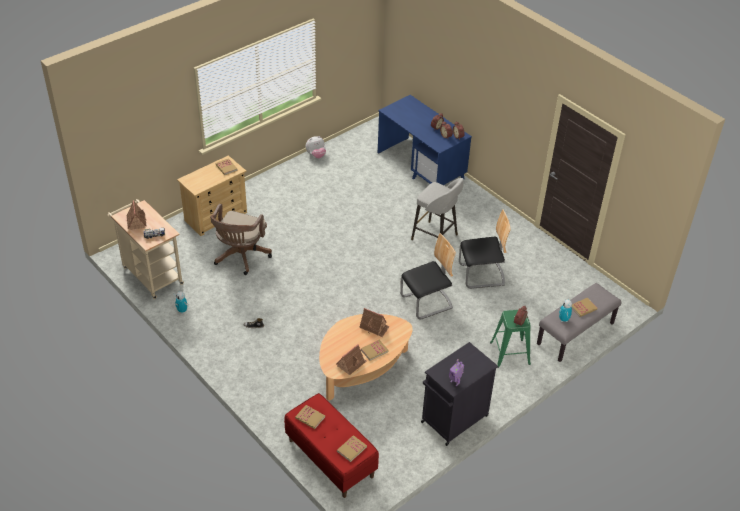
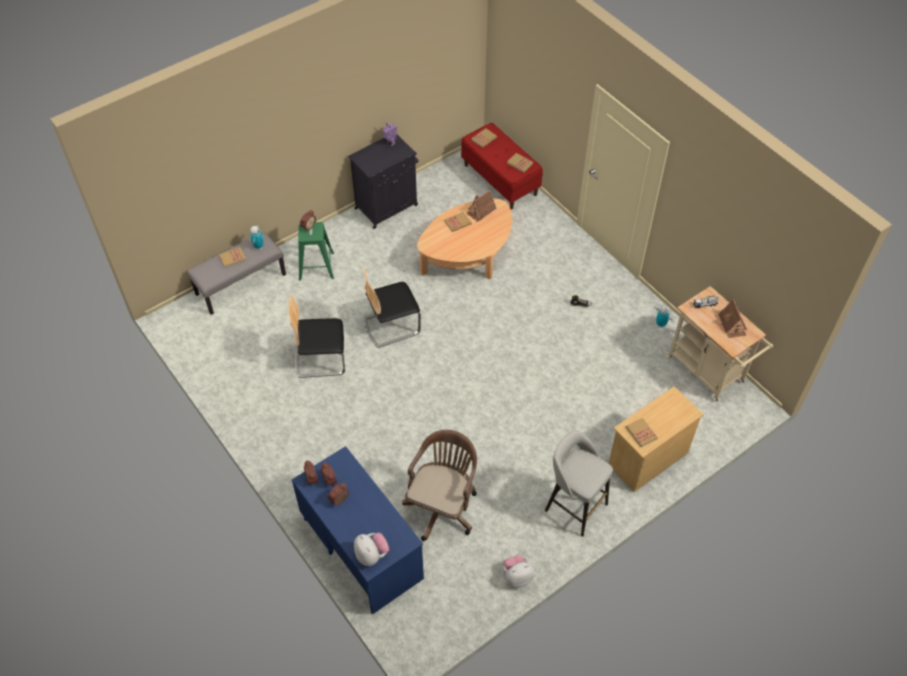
camera: 175 degrees left, 10 degrees up
brown office chair [210,203,272,275] -> brown office chair moved to [402,430,477,541]
toy house [359,308,390,337] -> none
grey stool [411,178,463,240] -> grey stool moved to [545,430,613,537]
none -> plush toy [354,533,389,566]

